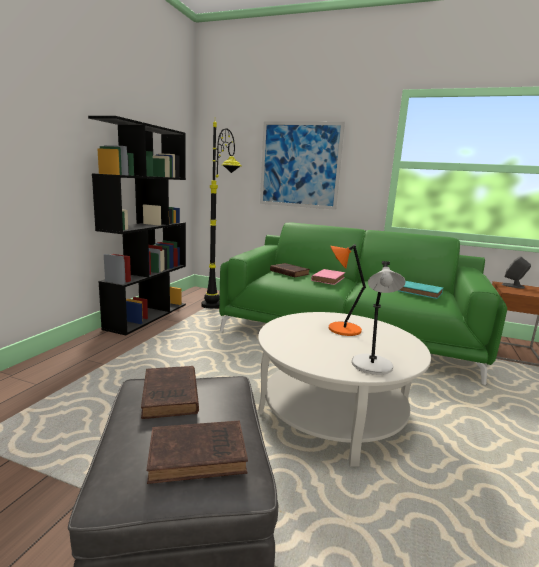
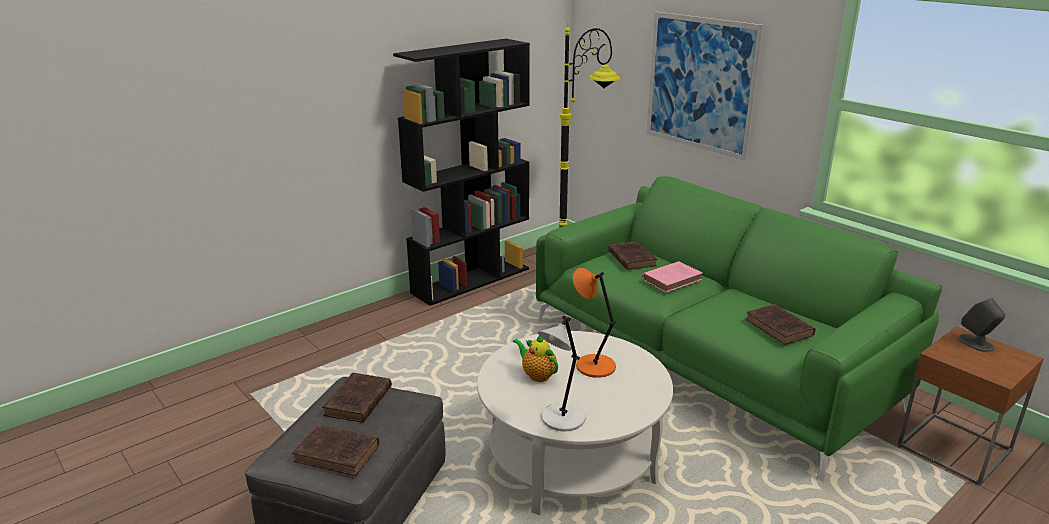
camera: 30 degrees right, 10 degrees up
turquoise book [398,281,443,299] -> brown book [746,304,815,345]
none -> teapot [513,336,558,382]

